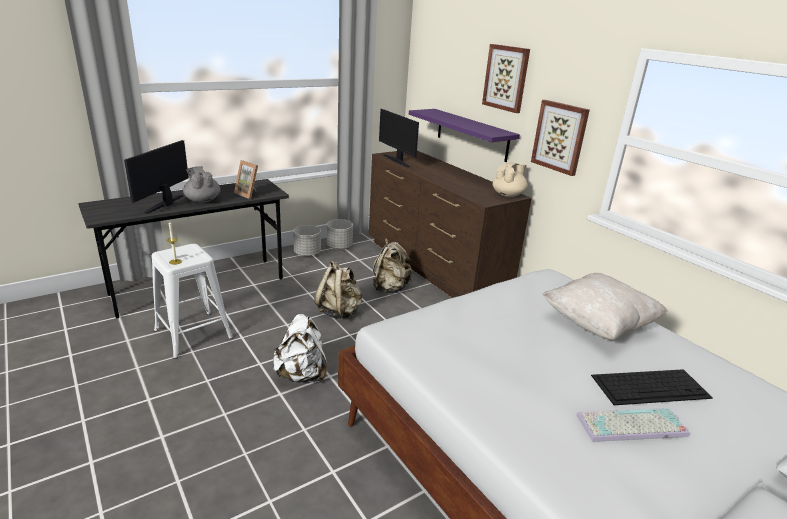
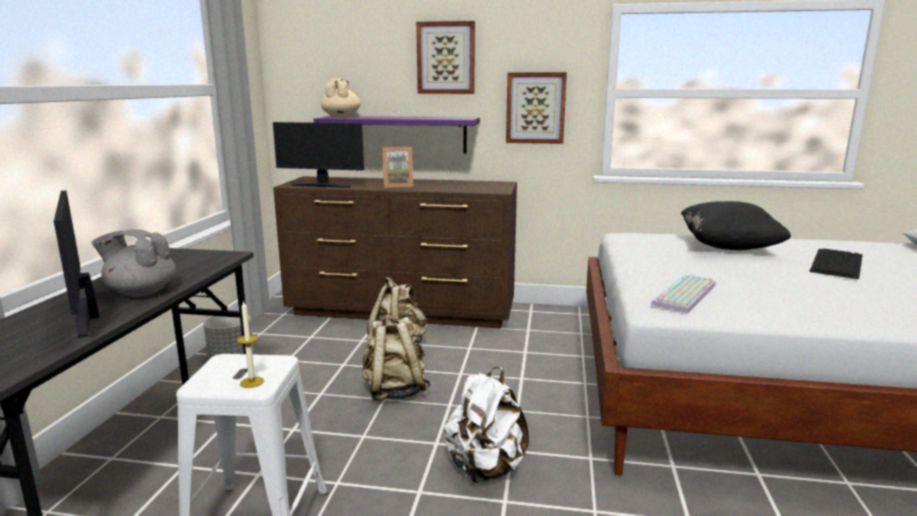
camera: 45 degrees left, 10 degrees down
picture frame [234,160,258,199] -> picture frame moved to [382,147,413,188]
grey planter [326,219,353,249] -> none
beige teapot [493,162,528,197] -> beige teapot moved to [321,78,360,117]
beige pillow [543,273,668,340] -> black pillow [681,201,791,250]
keyboard [576,408,690,442] -> keyboard moved to [651,274,716,313]

